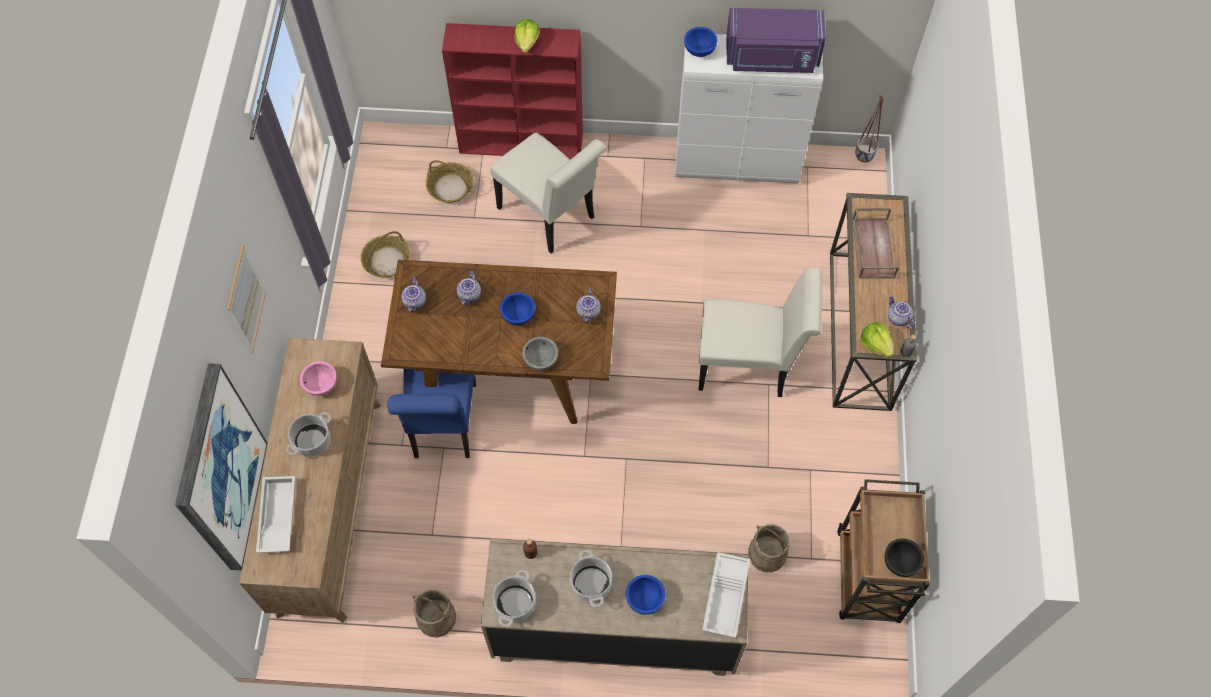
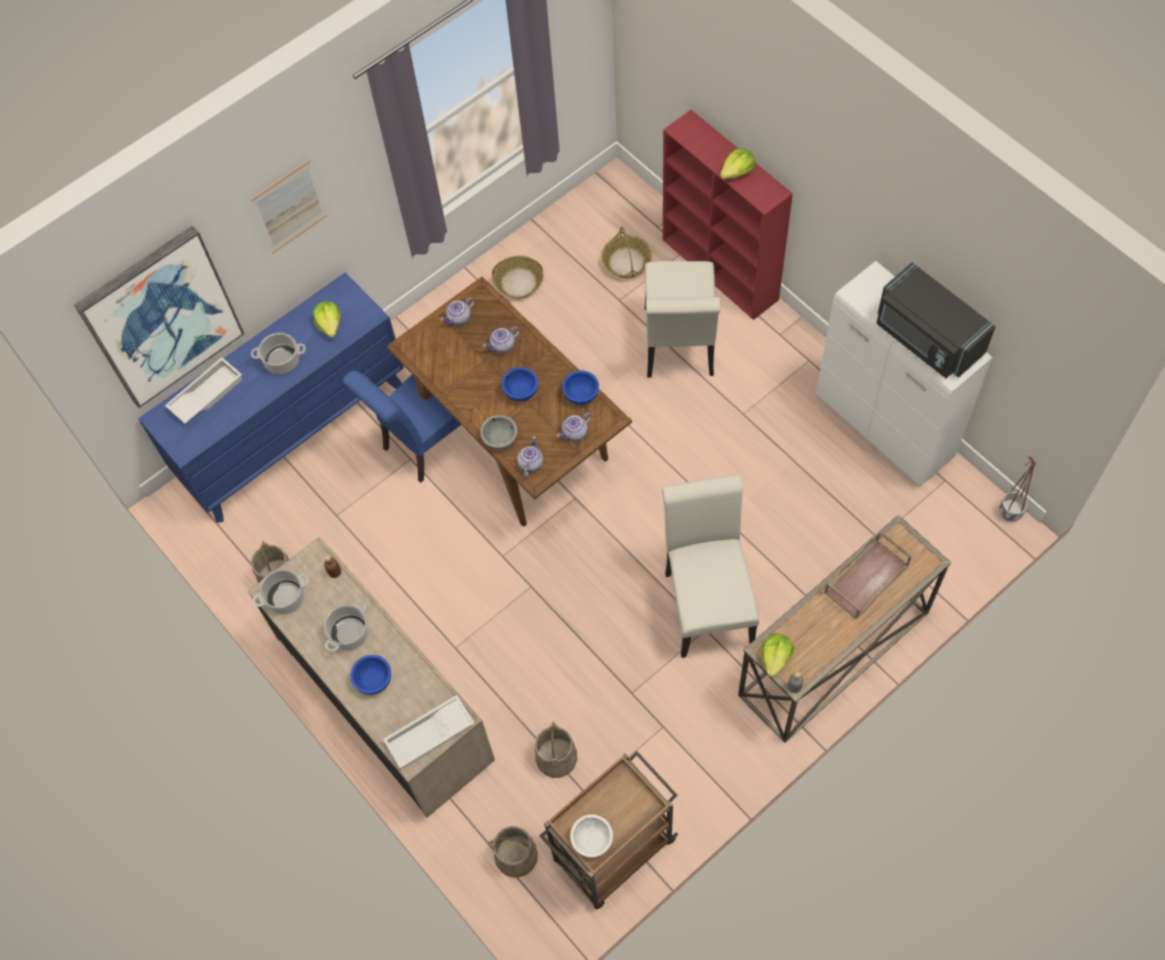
camera: 50 degrees right, 0 degrees up
brown dresser [239,338,381,623] -> blue dresser [138,273,404,523]
pink bowl [300,361,337,396] -> lettuce [313,301,340,338]
blue bowl [684,27,718,57] -> blue bowl moved to [562,371,599,405]
white chair [698,268,822,397] -> white chair turned 150 degrees counterclockwise [662,475,759,658]
purple microwave [726,8,826,73] -> black microwave [877,262,996,378]
black bowl [884,538,924,577] -> white bowl [570,814,613,858]
teapot [888,295,915,329] -> teapot moved to [517,436,543,478]
none -> beige bucket [489,826,538,878]

